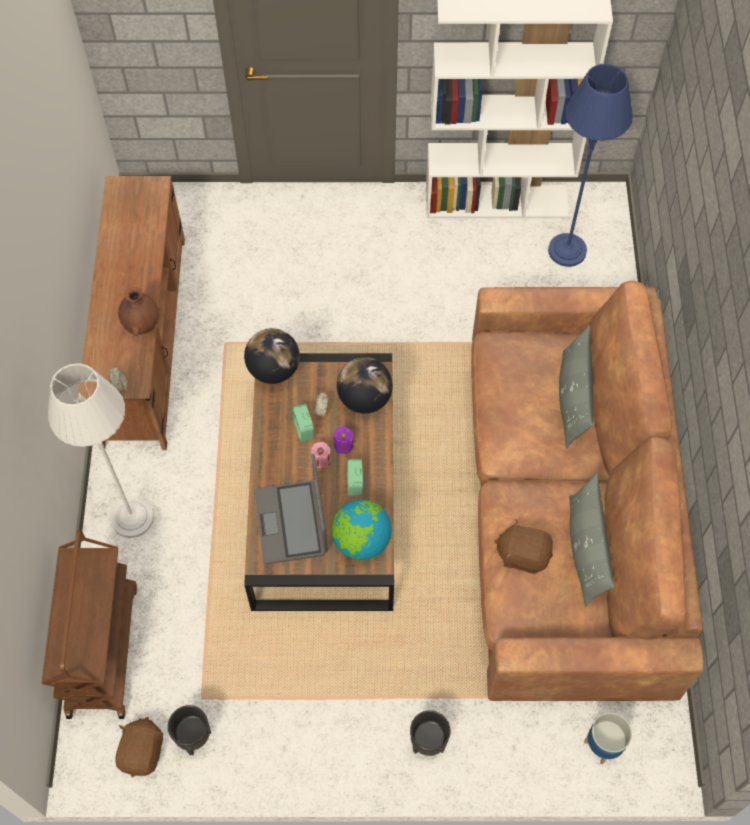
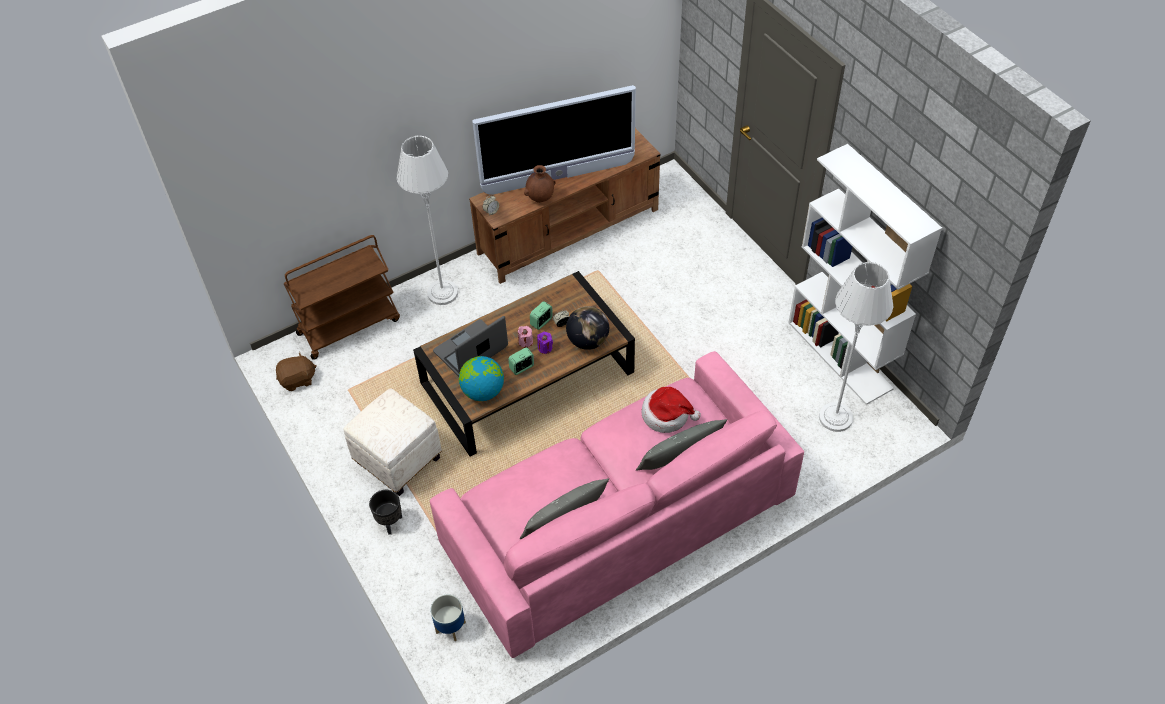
camera: 60 degrees right, 10 degrees down
black planter [168,705,211,755] -> none
globe [244,328,300,384] -> none
brown sofa [471,281,704,701] -> pink sofa [430,351,804,658]
brown plush toy [494,519,553,574] -> none
blue floor lamp [548,64,633,267] -> white floor lamp [819,262,893,432]
none -> white ottoman [343,388,442,496]
none -> television [472,85,636,195]
none -> hat [641,387,701,433]

